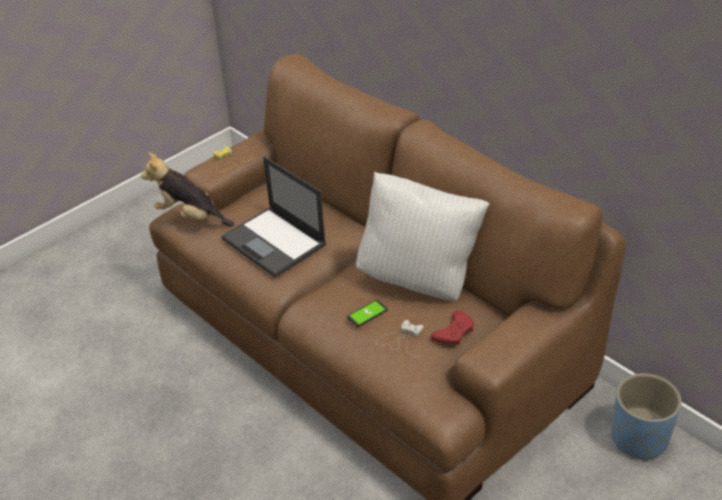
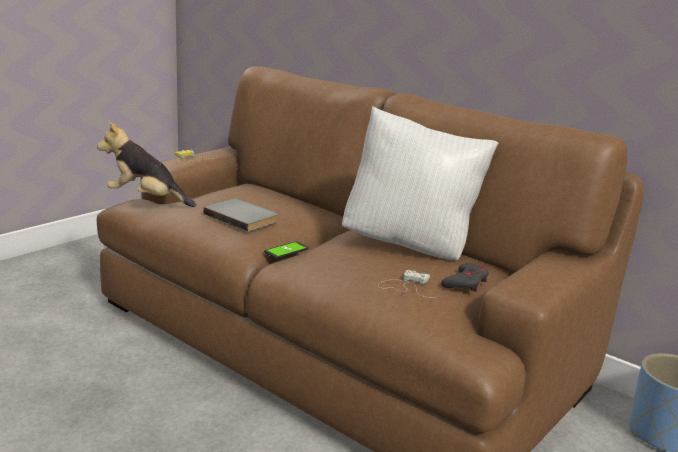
camera: 10 degrees left, 20 degrees down
laptop [221,156,326,277] -> grey book [203,198,278,232]
phone [347,300,388,327] -> phone moved to [264,242,309,259]
red game controller [431,311,474,345] -> grey game controller [441,263,489,292]

